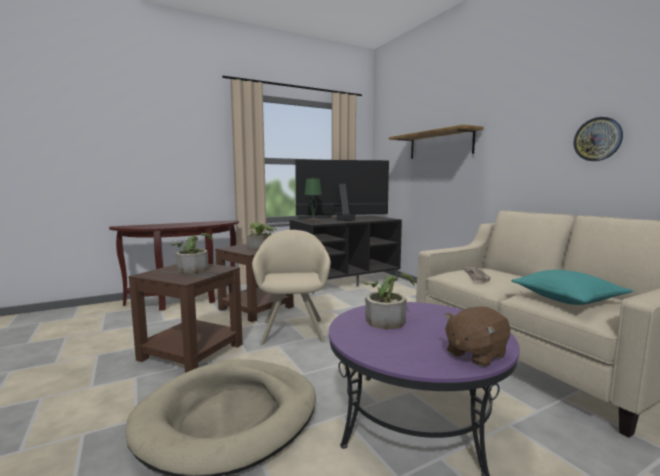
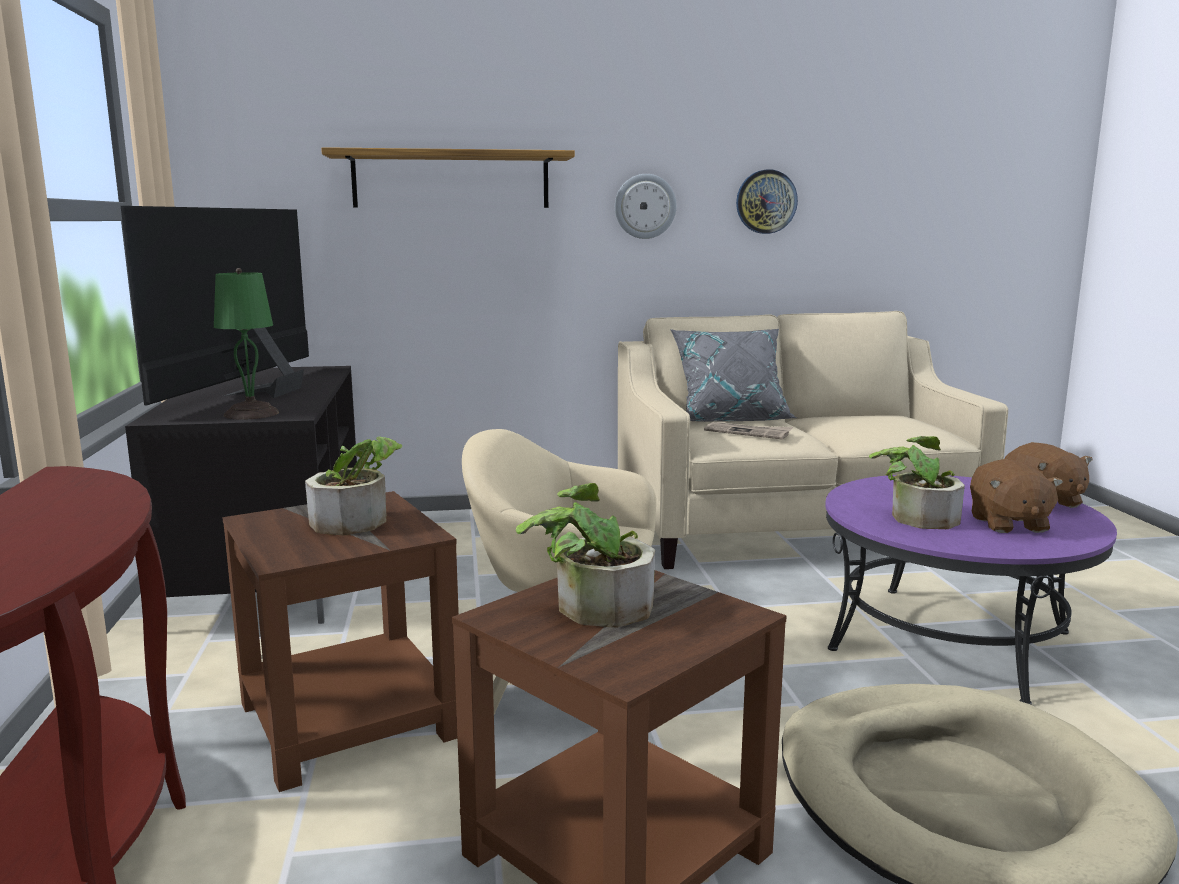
camera: 70 degrees left, 5 degrees up
turquoise pillow [511,270,633,305] -> none
none -> wall clock [615,174,676,239]
none -> grey pillow [670,329,797,422]
none -> brown plush toy [970,459,1063,533]

